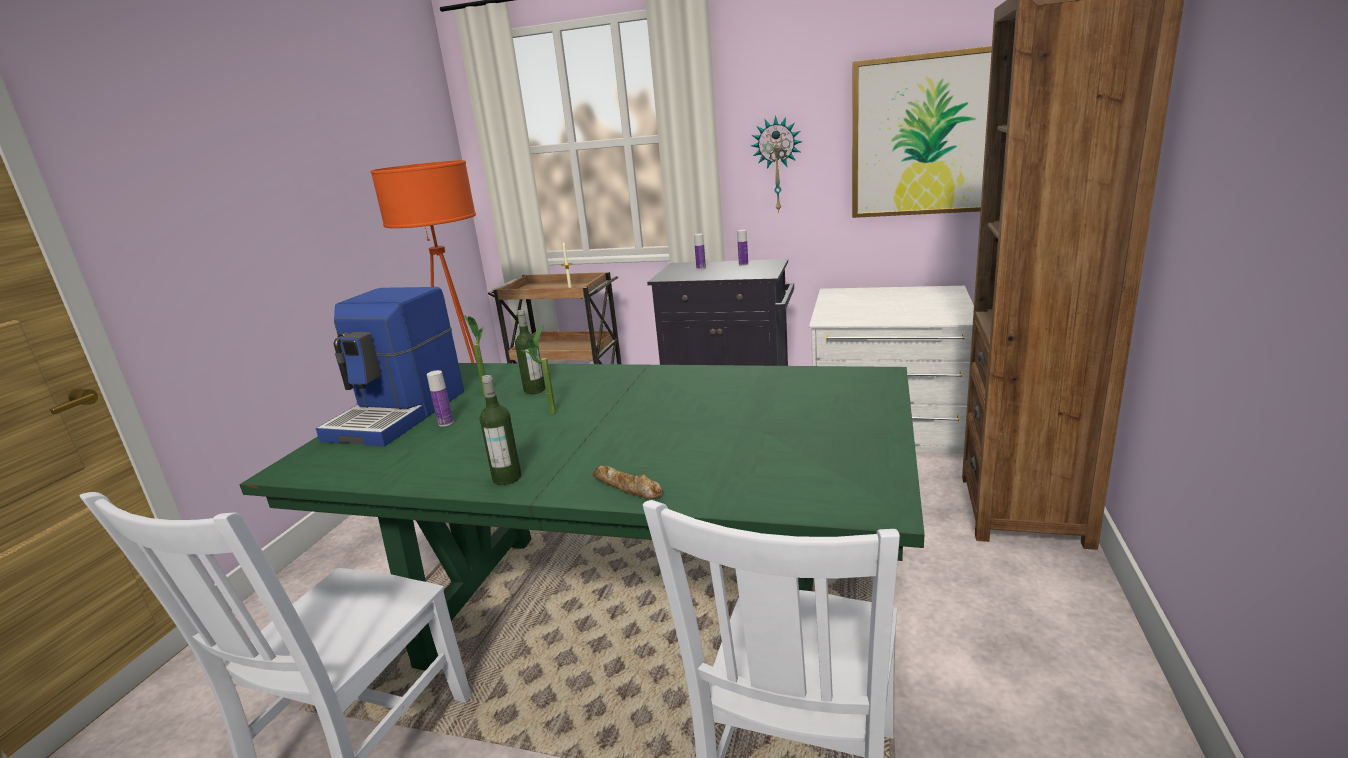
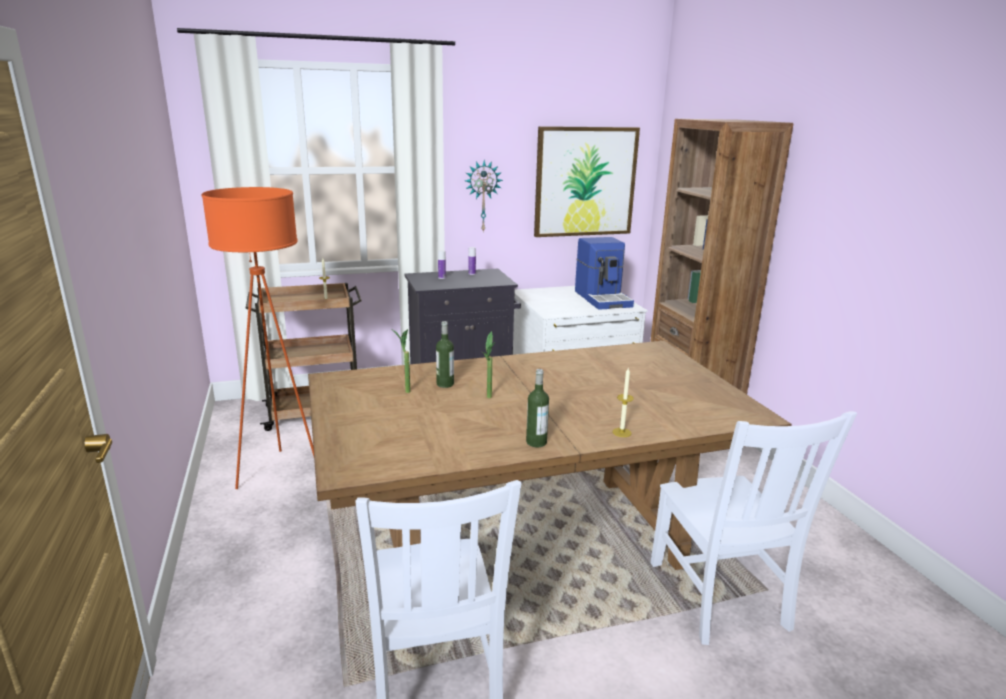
camera: 35 degrees left, 0 degrees up
green dining table [239,363,924,670] -> brown dining table [308,341,792,570]
coffee machine [316,287,464,447] -> coffee machine moved to [575,237,634,310]
bottle [427,370,454,427] -> none
bread [592,465,663,499] -> candle [613,367,634,437]

